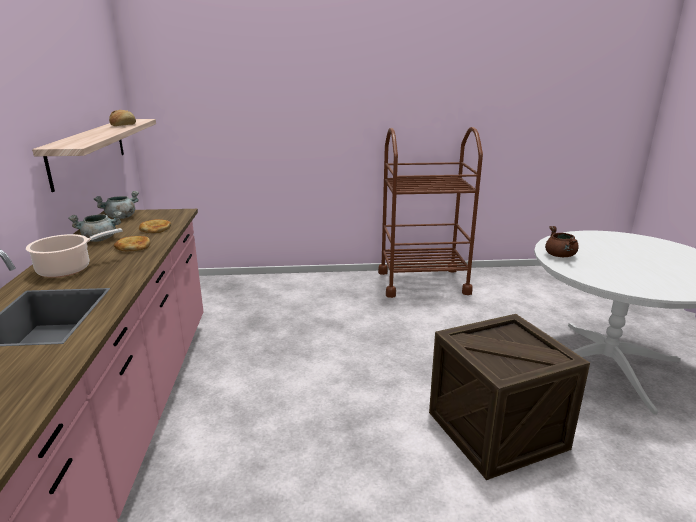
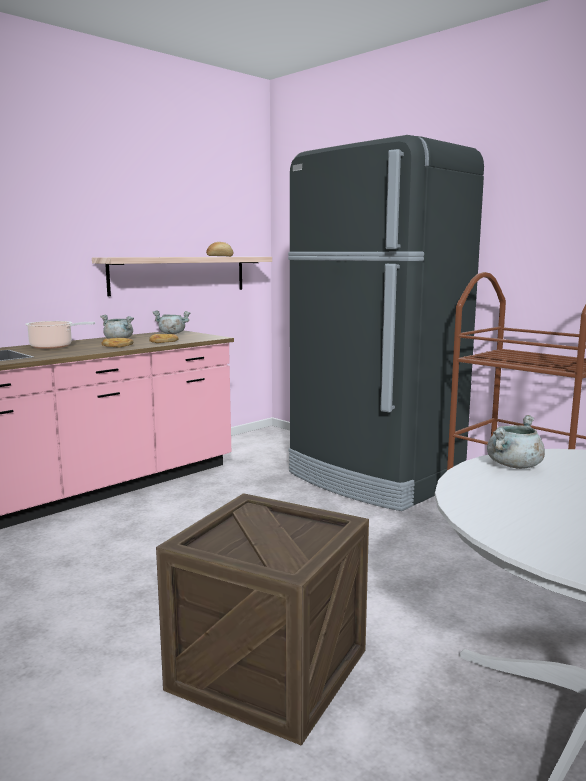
camera: 50 degrees right, 10 degrees down
brown cooking pot [545,226,579,257] -> grey cooking pot [487,415,545,469]
none -> black fridge [288,135,484,511]

